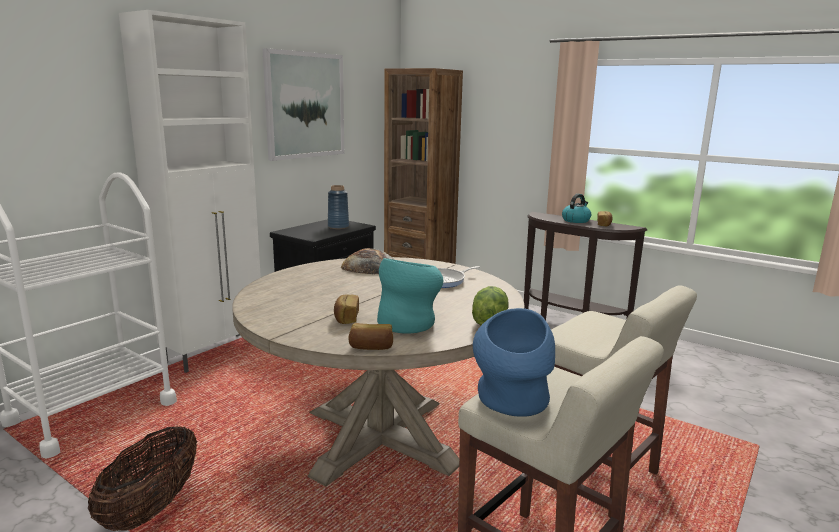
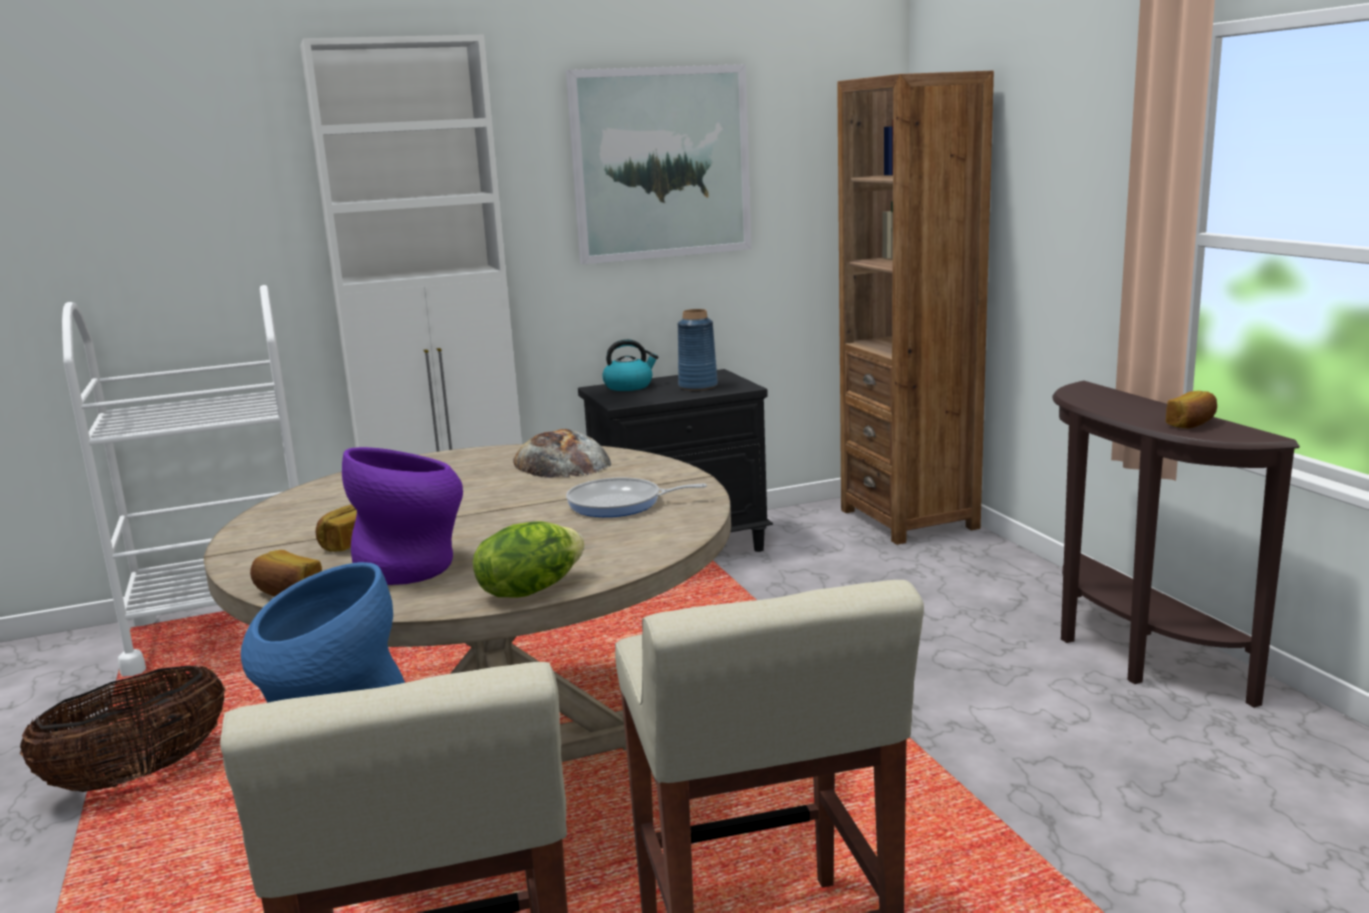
camera: 35 degrees right, 0 degrees up
turquoise vase [377,258,443,334] -> purple vase [342,447,463,585]
kettle [562,194,591,223] -> kettle moved to [603,339,658,391]

